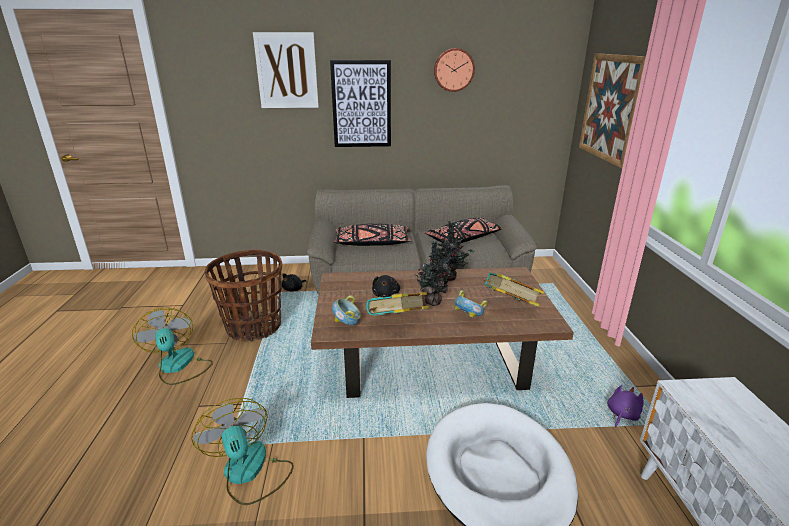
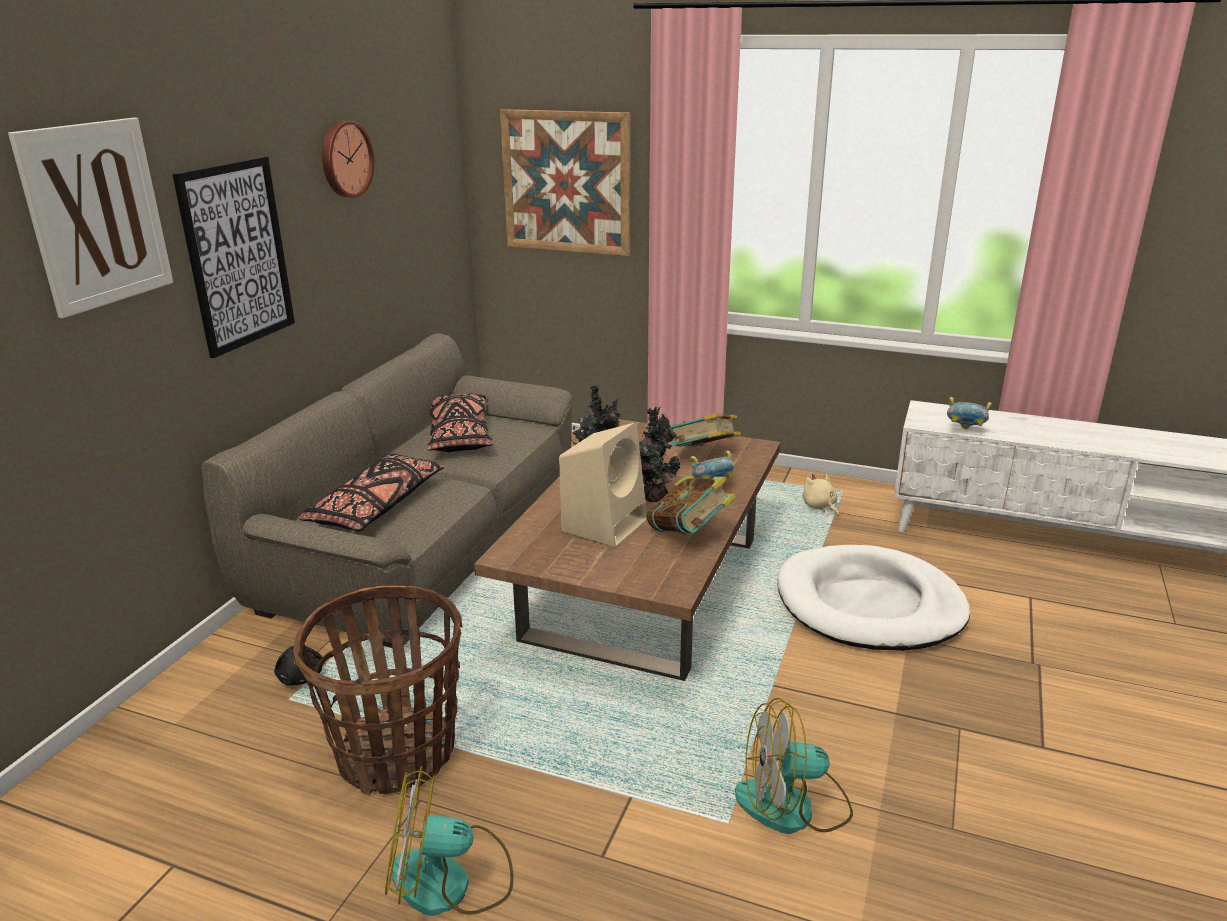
camera: 65 degrees left, 0 degrees up
bowl [332,295,361,325] -> bowl moved to [947,397,992,429]
black plush toy [372,275,400,297] -> beige speaker [559,422,647,548]
purple plush toy [607,385,644,427] -> beige plush toy [802,473,838,516]

